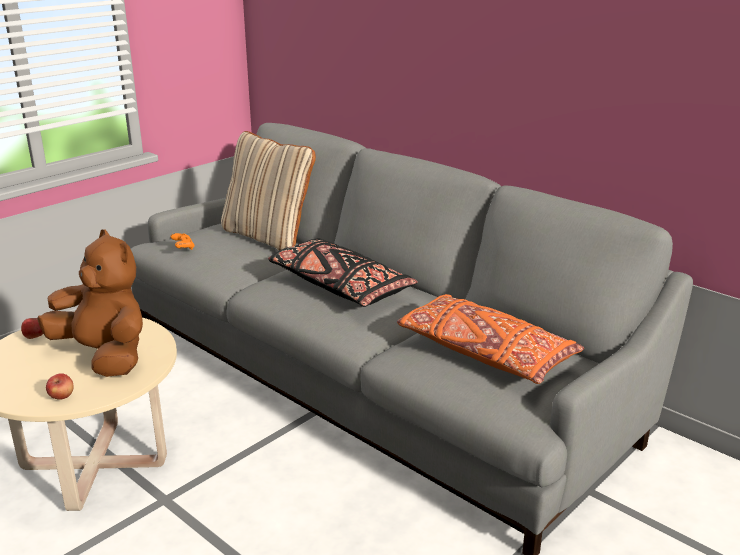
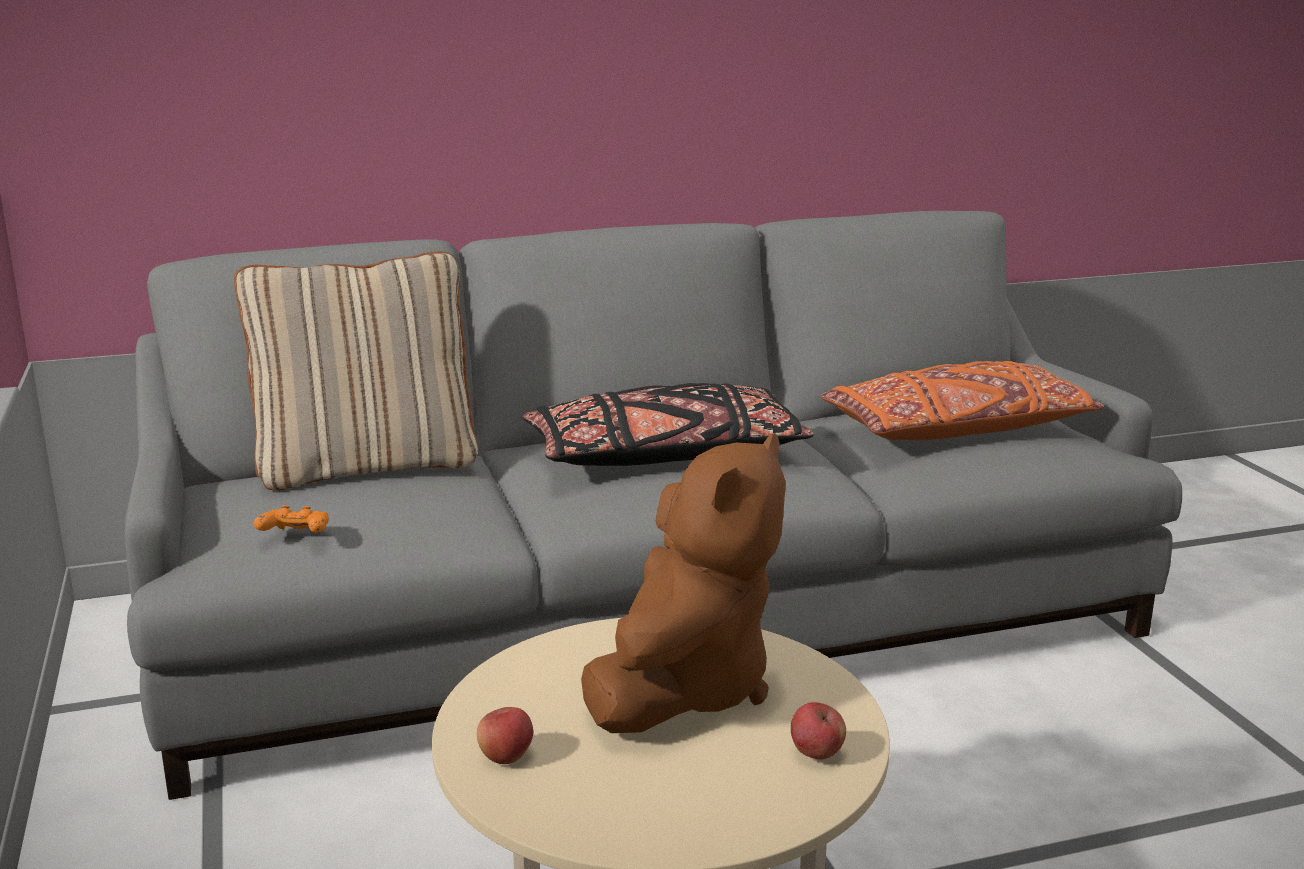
camera: 60 degrees left, 5 degrees down
brown plush toy [37,229,143,377] -> brown plush toy turned 135 degrees clockwise [581,433,786,733]

